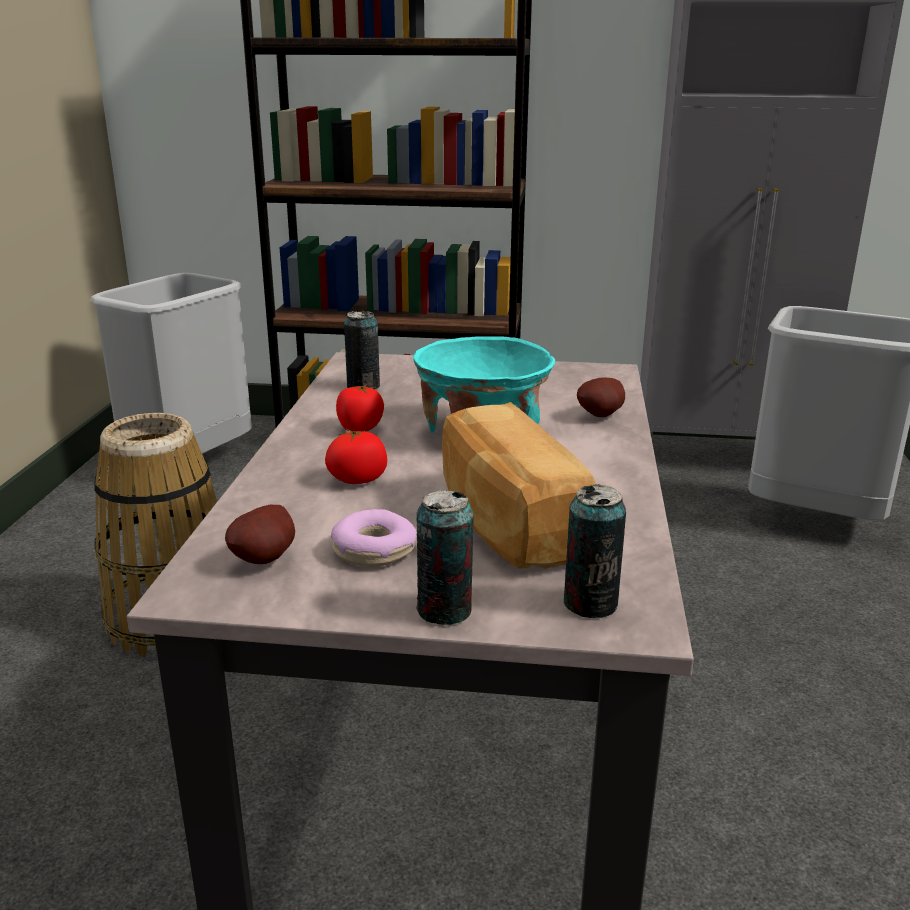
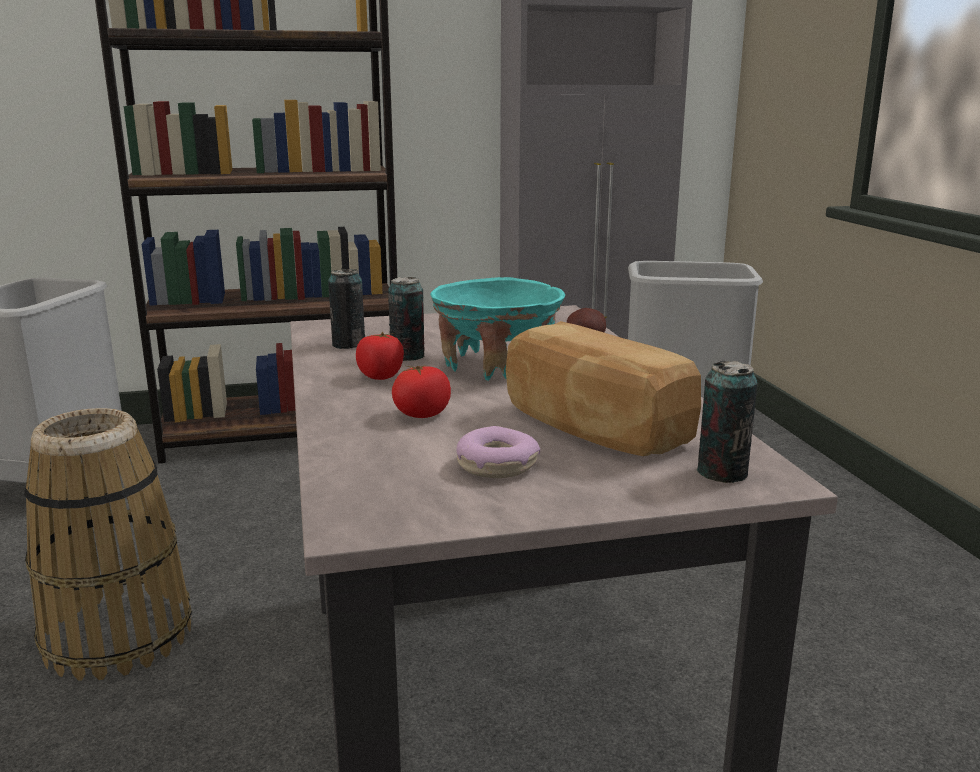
camera: 20 degrees left, 5 degrees down
potato [225,505,295,564] -> none
can [416,490,473,625] -> can moved to [388,277,424,361]

